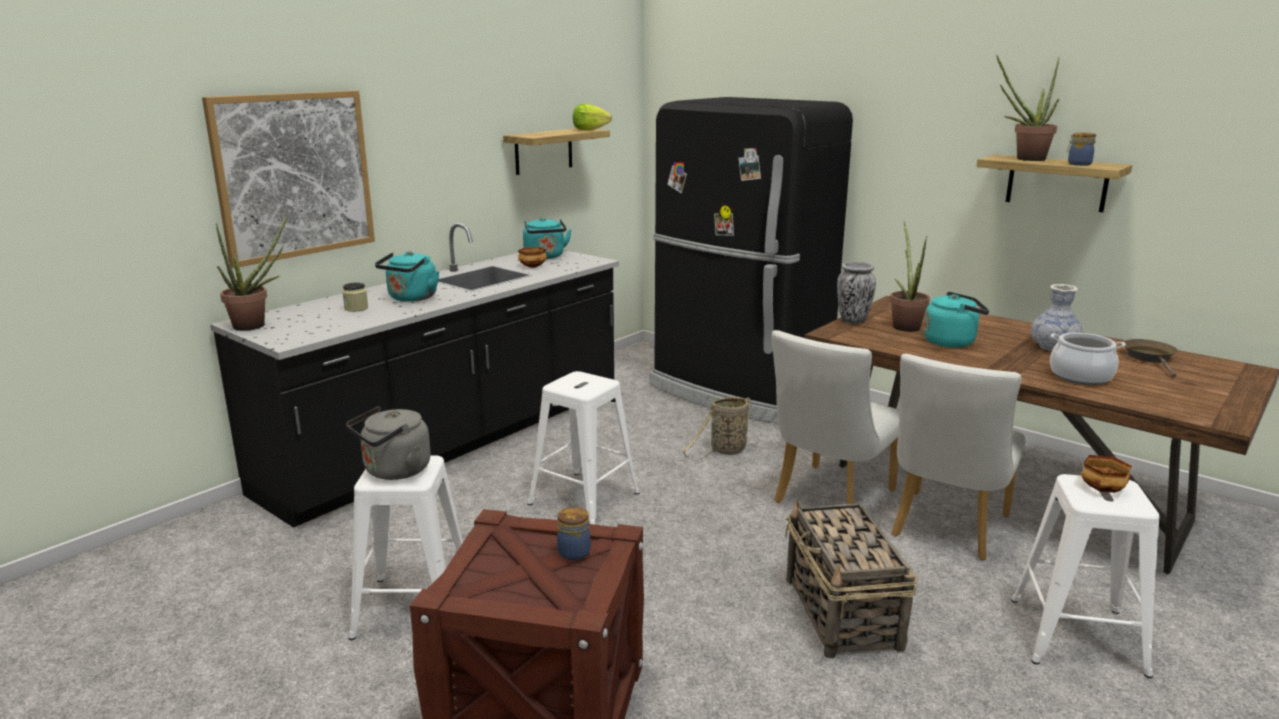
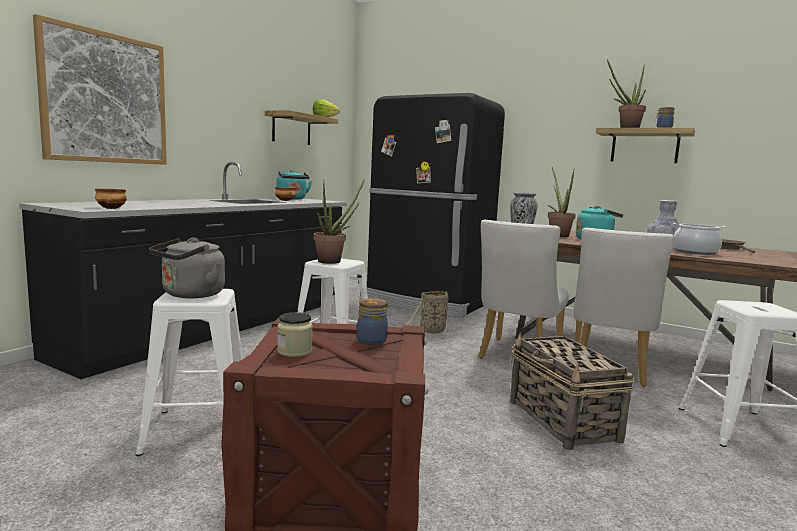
camera: 10 degrees left, 10 degrees down
potted plant [216,214,288,331] -> potted plant moved to [314,179,365,264]
jar [342,282,368,312] -> jar moved to [277,312,313,357]
turquoise kettle [375,251,439,302] -> none
bowl [1081,455,1132,493] -> bowl moved to [95,189,127,209]

